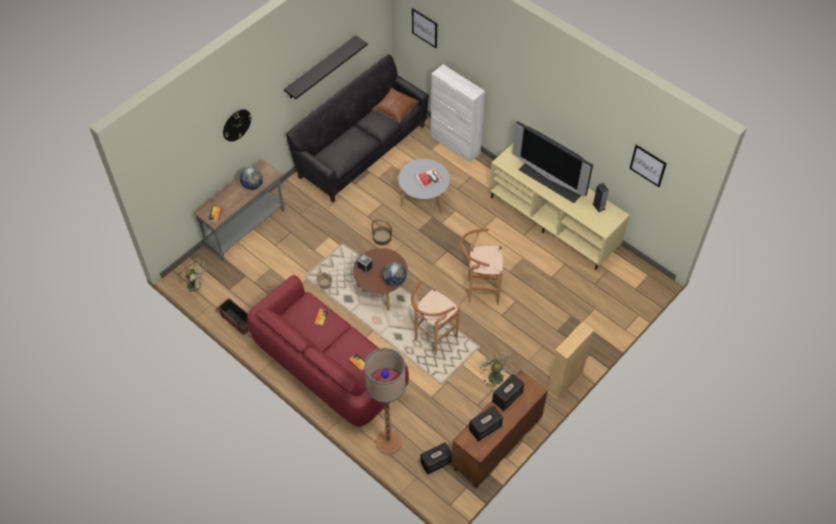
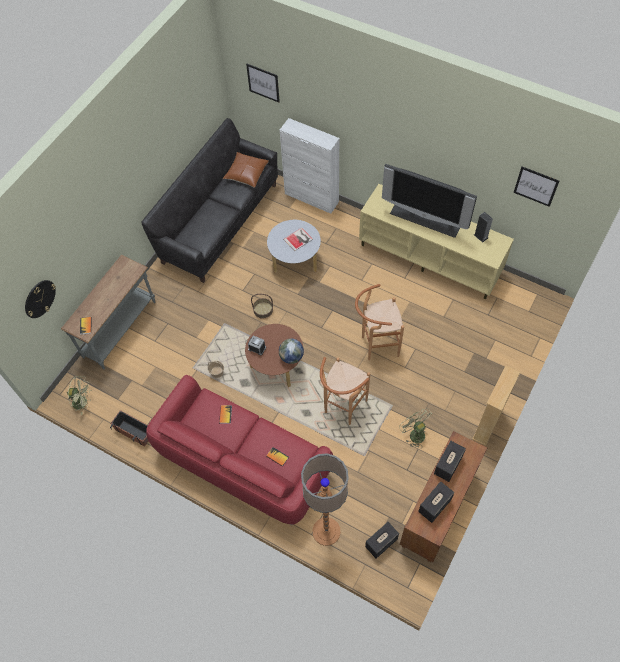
camera: 10 degrees left, 5 degrees up
wall clock [223,109,252,142] -> wall clock moved to [25,280,56,318]
globe [240,167,263,190] -> none
black shelf [284,36,368,99] -> none

